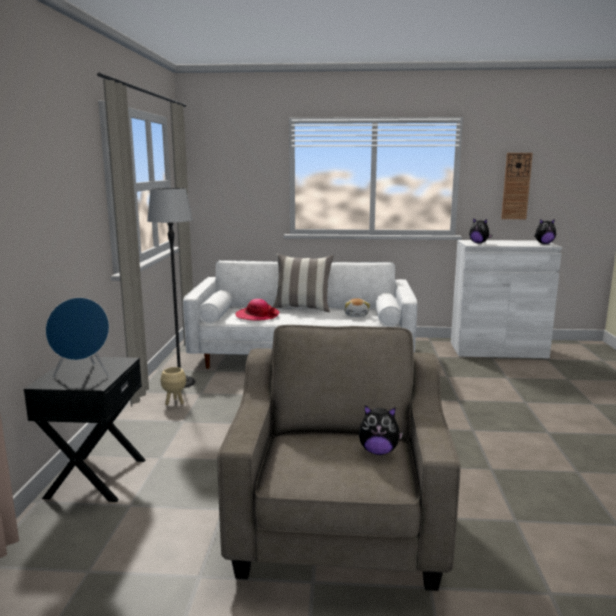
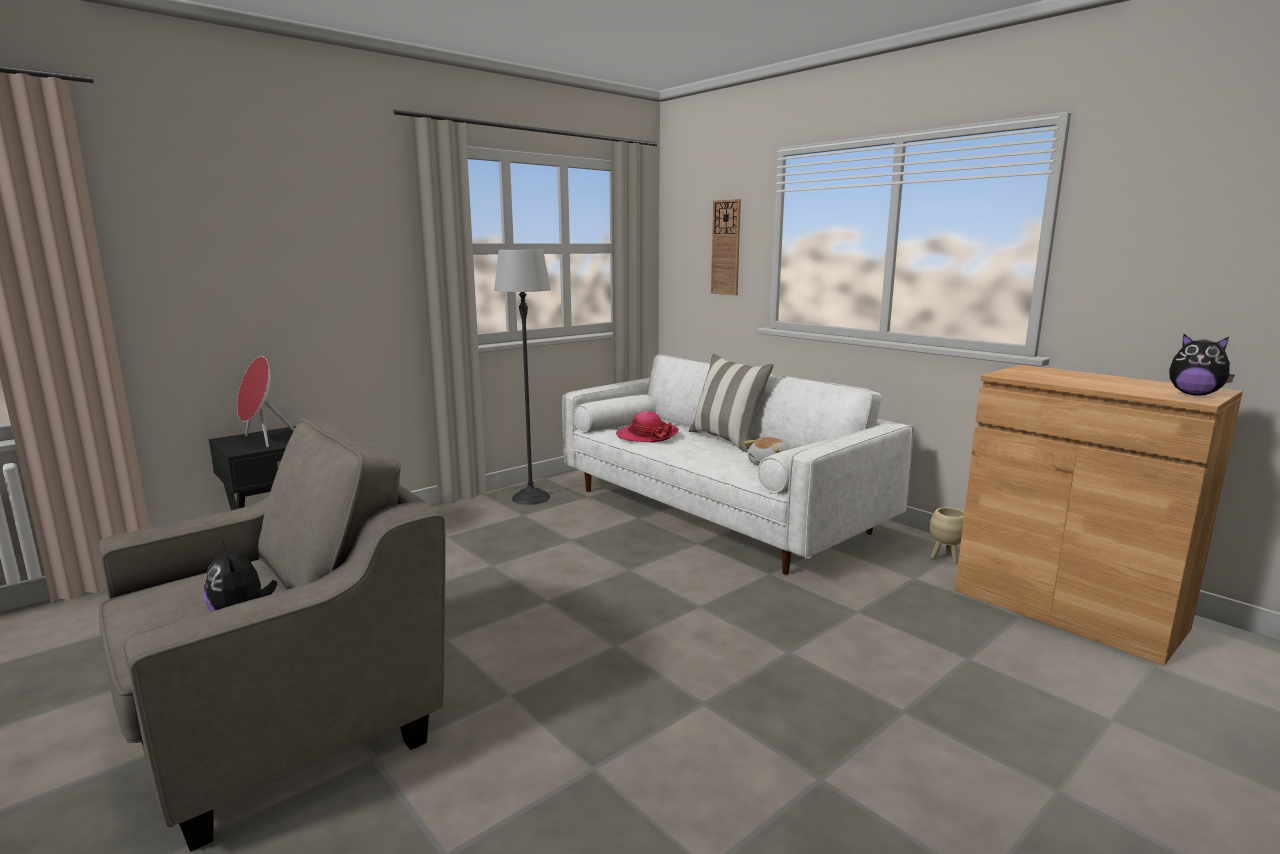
camera: 45 degrees right, 0 degrees up
blue speaker [45,297,110,377] -> red speaker [237,356,294,447]
beige planter [161,367,186,405] -> beige planter moved to [930,507,964,564]
white cabinet [451,240,562,358] -> brown cabinet [955,365,1243,666]
plush toy [469,218,492,243] -> none
wall clock [501,153,533,219] -> wall clock moved to [711,199,741,295]

